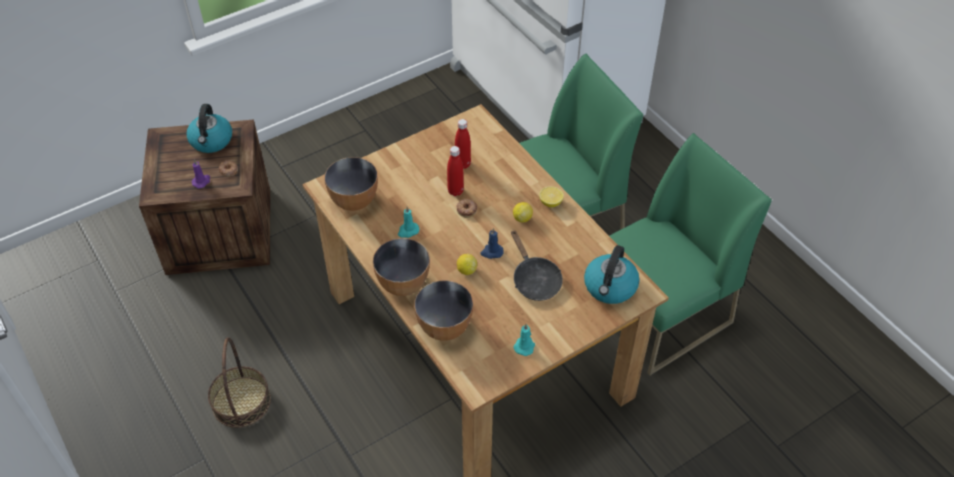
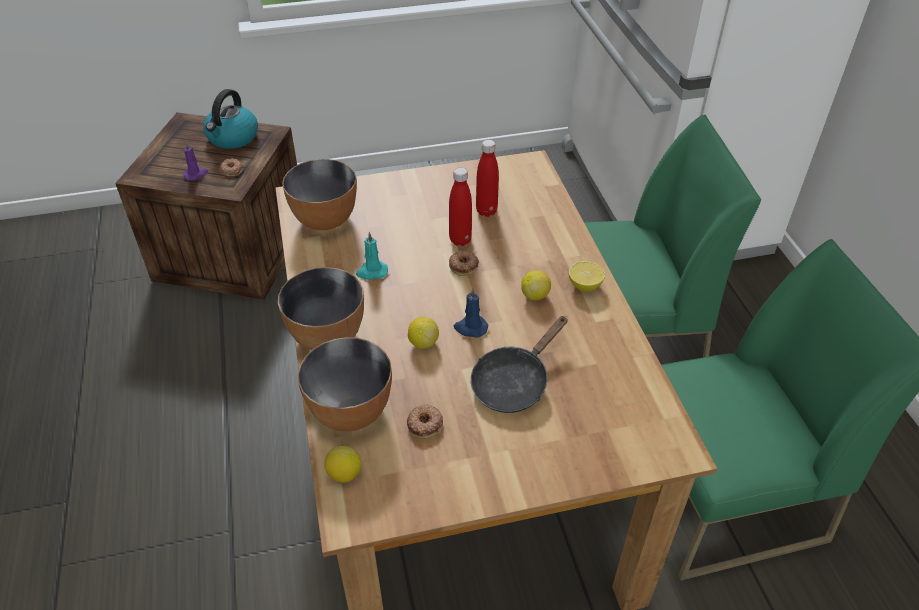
camera: 20 degrees right, 5 degrees down
basket [208,337,271,428] -> none
black frying pan [511,230,563,301] -> black frying pan turned 45 degrees clockwise [471,316,568,413]
turquoise candle [513,324,535,356] -> none
kettle [584,245,639,304] -> none
none -> lemon [324,446,361,482]
none -> donut [407,404,443,439]

